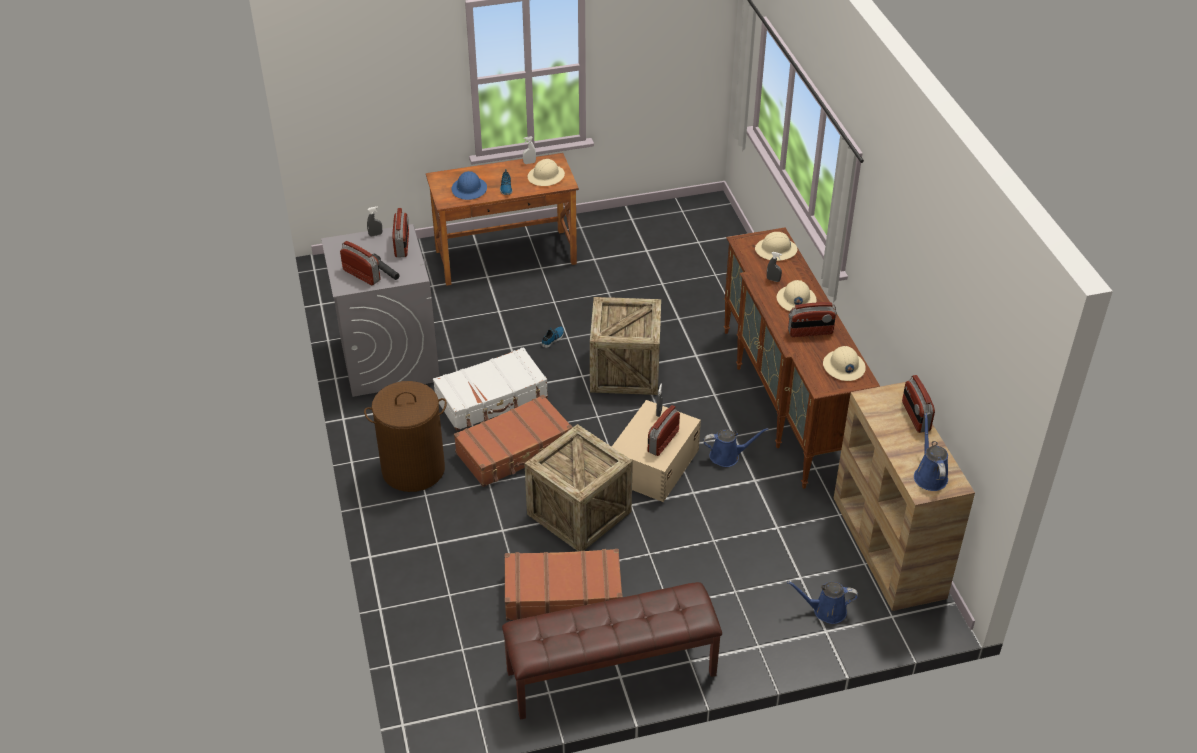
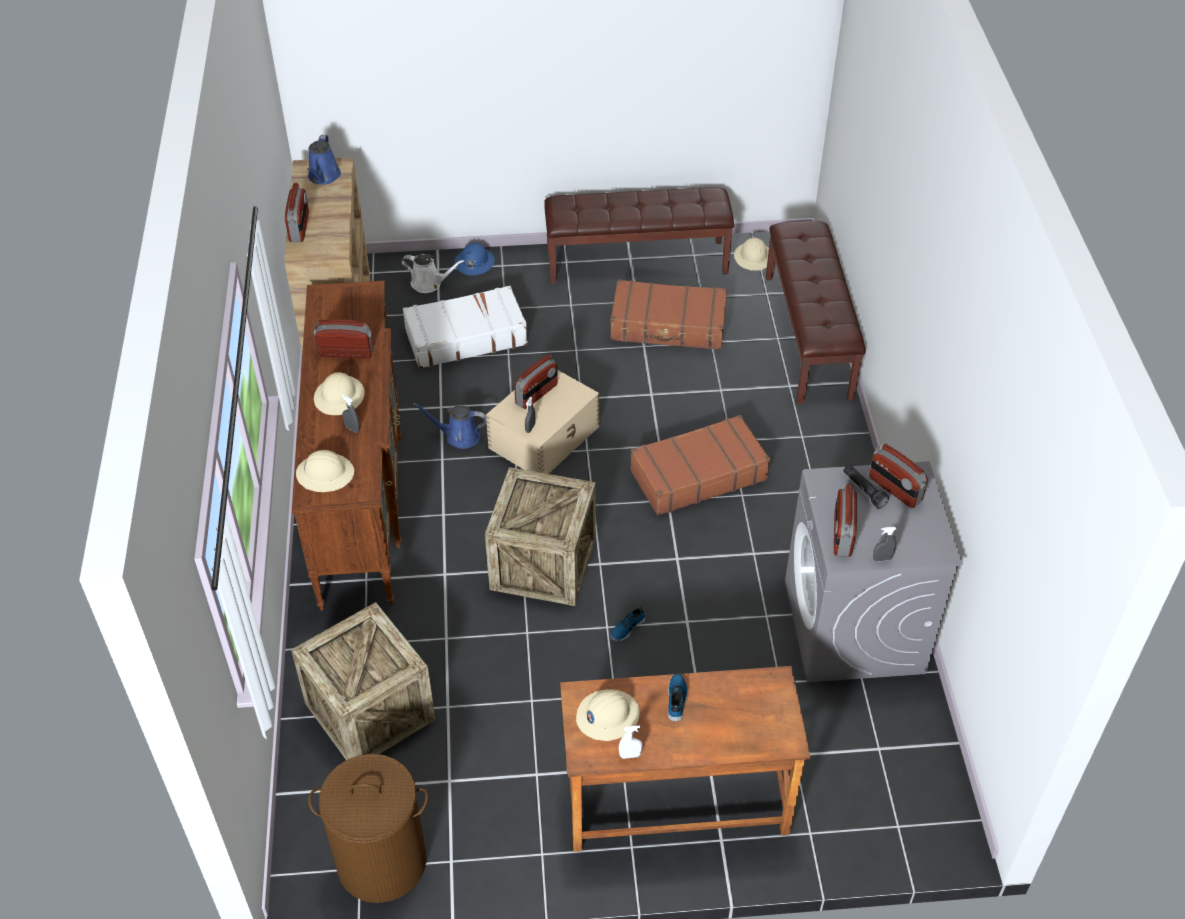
camera: 170 degrees left, 5 degrees up
brown laundry basket [364,381,447,492] -> brown laundry basket moved to [308,754,428,903]
white suitcase [433,347,548,431] -> white suitcase moved to [403,285,528,369]
blue hard hat [452,171,487,200] -> blue hard hat moved to [455,243,495,275]
crate [525,424,633,551] -> crate moved to [291,602,435,760]
blue watering can [787,581,858,624] -> white watering can [401,254,465,293]
beige hard hat [823,346,866,381] -> beige hard hat moved to [734,238,769,271]
none -> brown bench [766,221,866,404]

